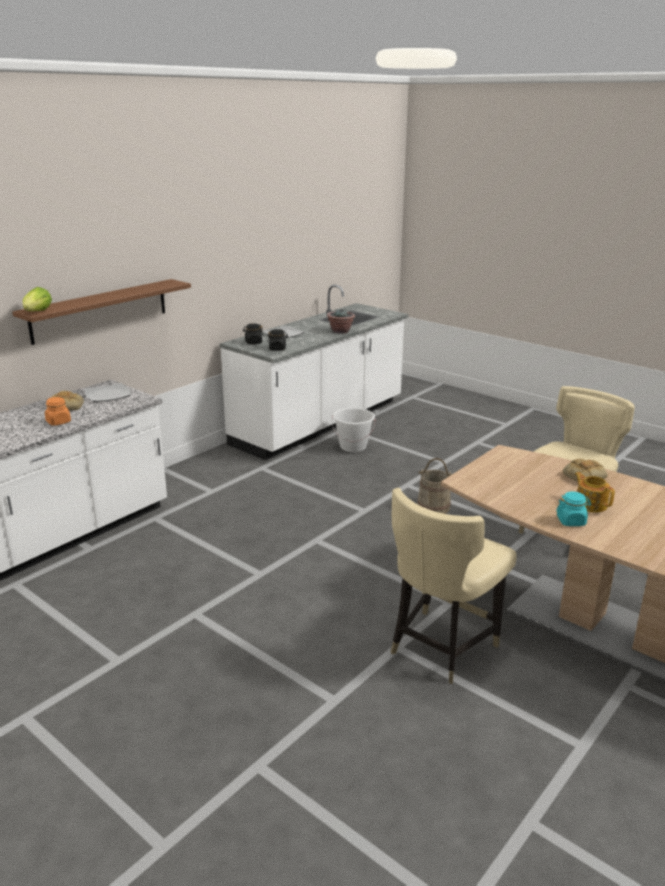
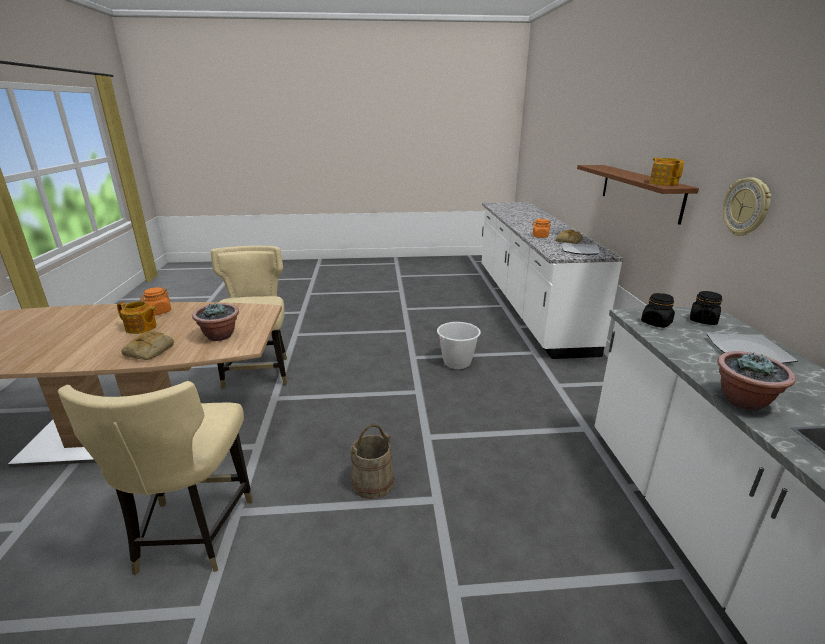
camera: 135 degrees right, 0 degrees up
lettuce [23,287,52,311] -> none
white bucket [332,408,375,452] -> white bucket moved to [437,322,481,369]
turquoise jar [556,492,591,526] -> orange jar [140,287,171,316]
none -> potted plant [192,303,239,341]
none -> teapot [649,157,684,185]
none -> wall clock [723,177,772,236]

